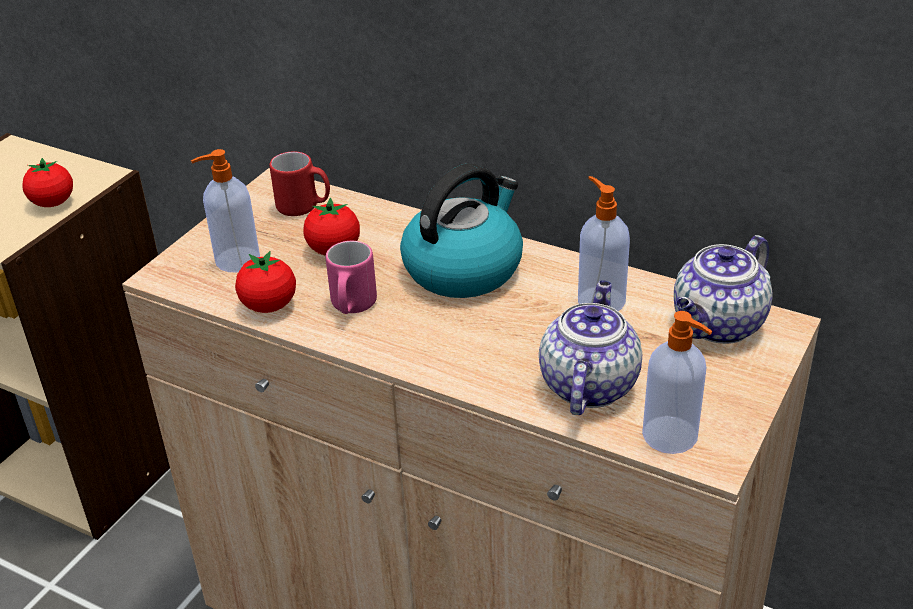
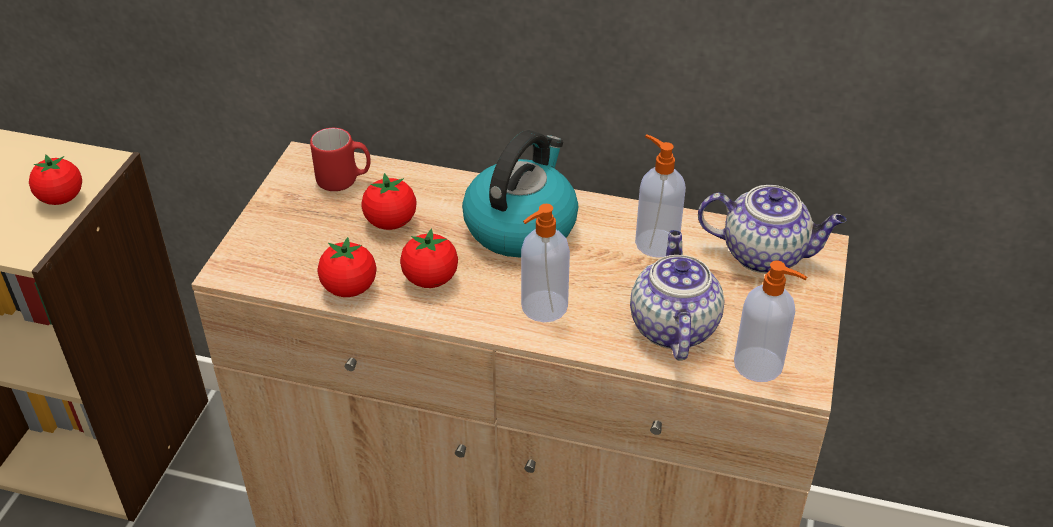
camera: 15 degrees left, 5 degrees up
soap dispenser [191,149,260,272] -> soap dispenser moved to [521,204,570,322]
pink mug [326,241,377,314] -> tomato [400,228,458,288]
teapot [674,235,773,344] -> teapot turned 105 degrees counterclockwise [698,185,846,274]

